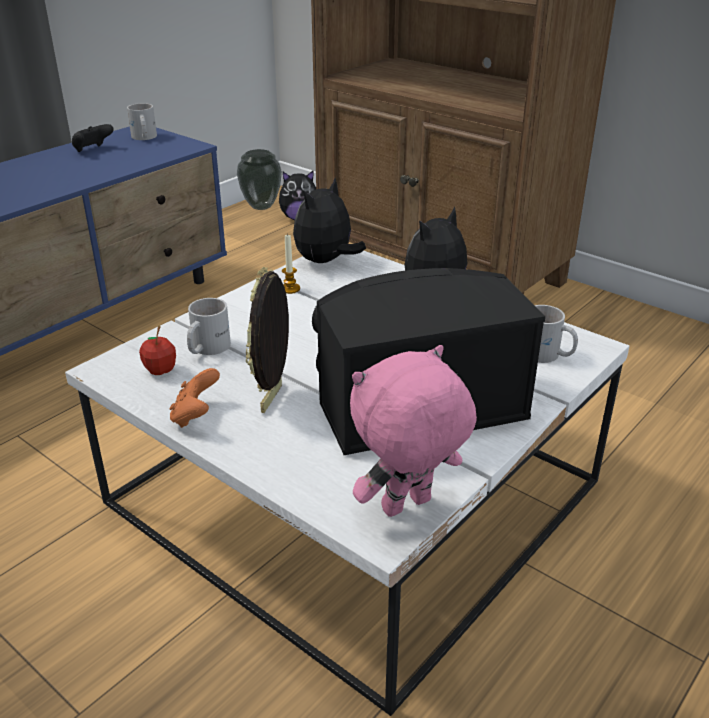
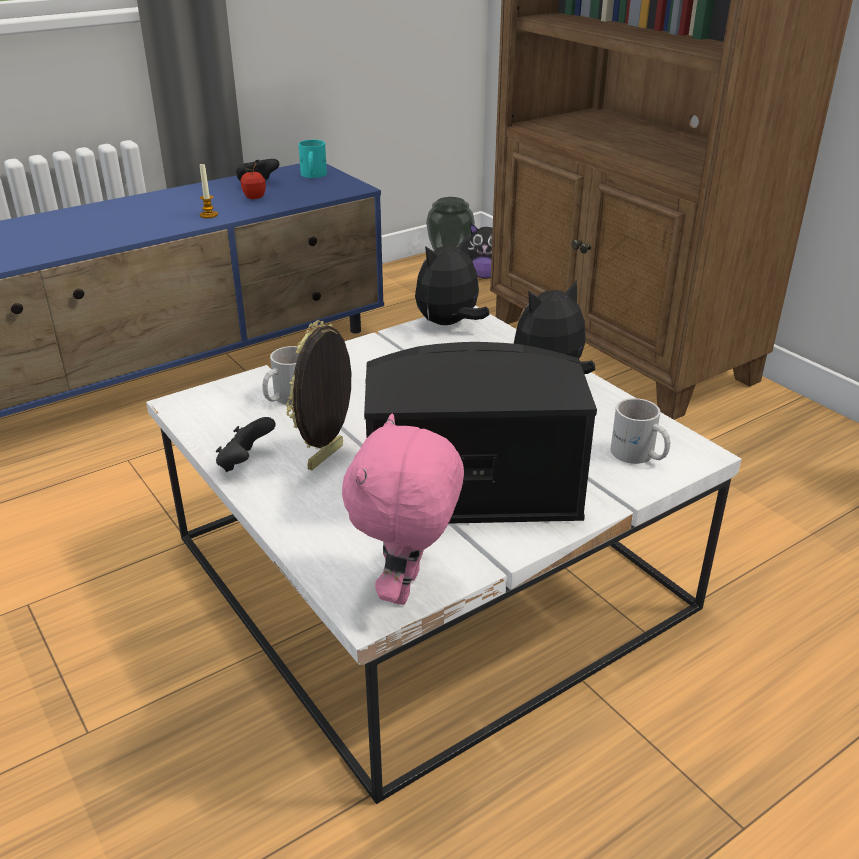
camera: 15 degrees right, 0 degrees up
white mug [127,103,157,140] -> turquoise mug [298,140,327,178]
apple [139,326,176,375] -> apple moved to [240,163,266,199]
orange game controller [170,368,220,428] -> black game controller [216,417,276,472]
candle [282,233,300,294] -> candle moved to [200,164,218,218]
pink plush toy [350,345,477,517] -> pink plush toy turned 60 degrees counterclockwise [342,413,464,605]

